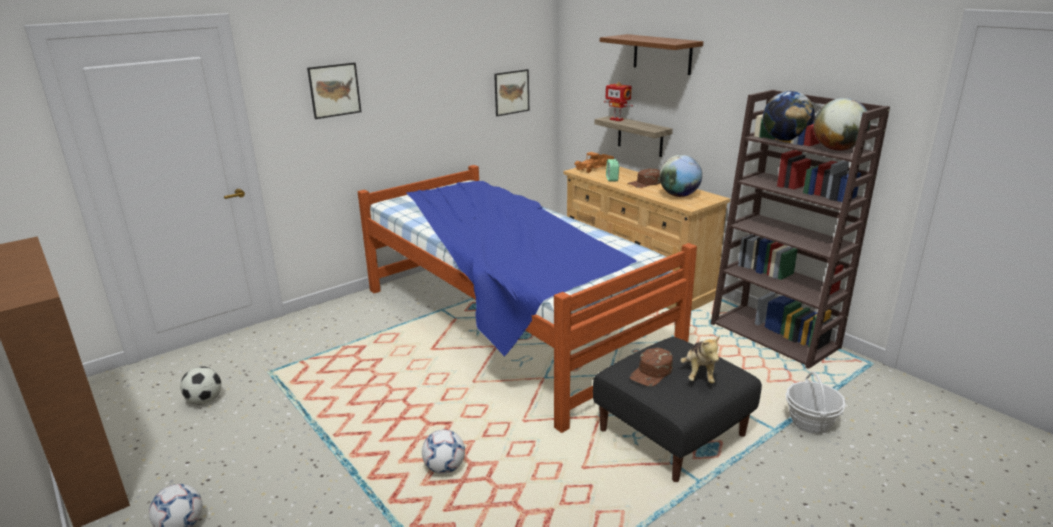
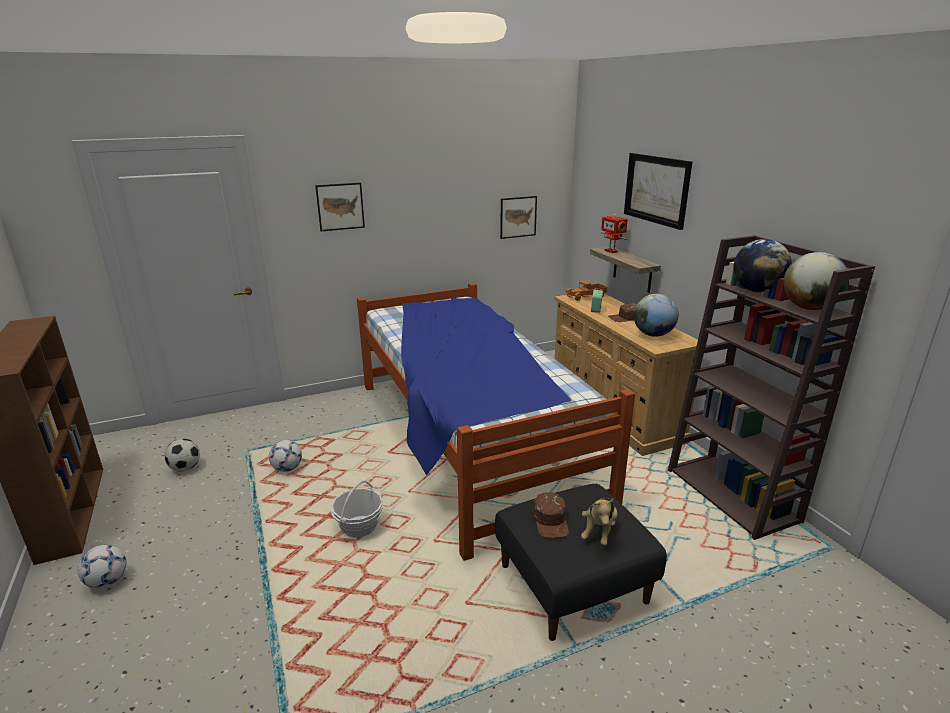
camera: 15 degrees right, 0 degrees up
football [422,429,465,474] -> football moved to [269,440,302,472]
brown shelf [600,34,703,75] -> picture [624,153,692,230]
brown cap [630,348,673,386] -> brown cap turned 60 degrees counterclockwise [533,492,569,538]
basket [785,371,846,434] -> basket moved to [331,480,383,537]

